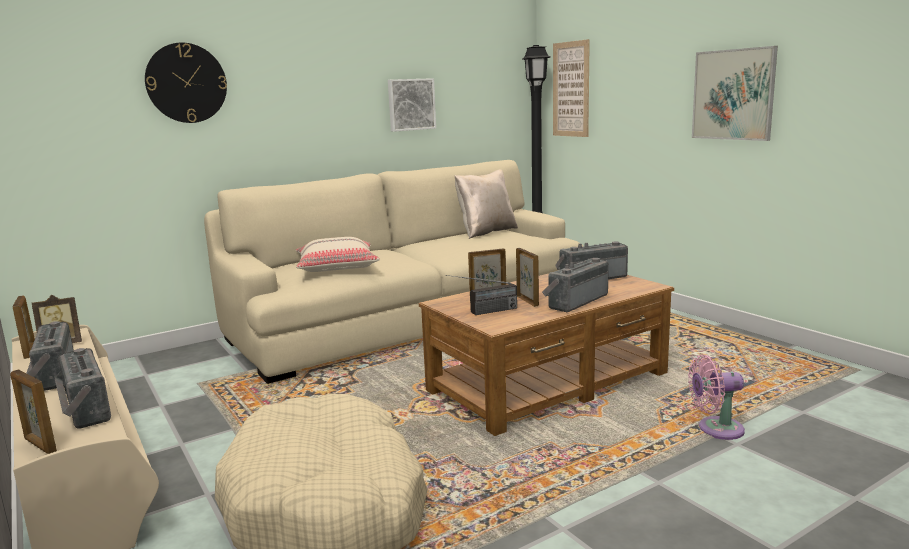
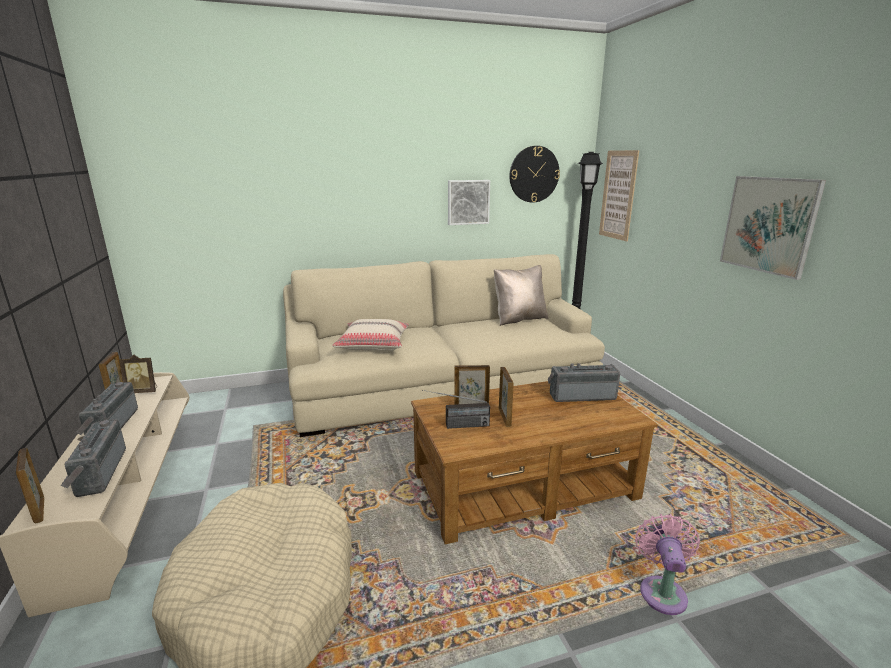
camera: 15 degrees right, 5 degrees up
wall clock [145,43,227,123] -> wall clock moved to [509,146,560,203]
radio [542,258,609,312] -> none
pink fan [688,355,745,440] -> pink fan turned 90 degrees clockwise [635,514,700,615]

